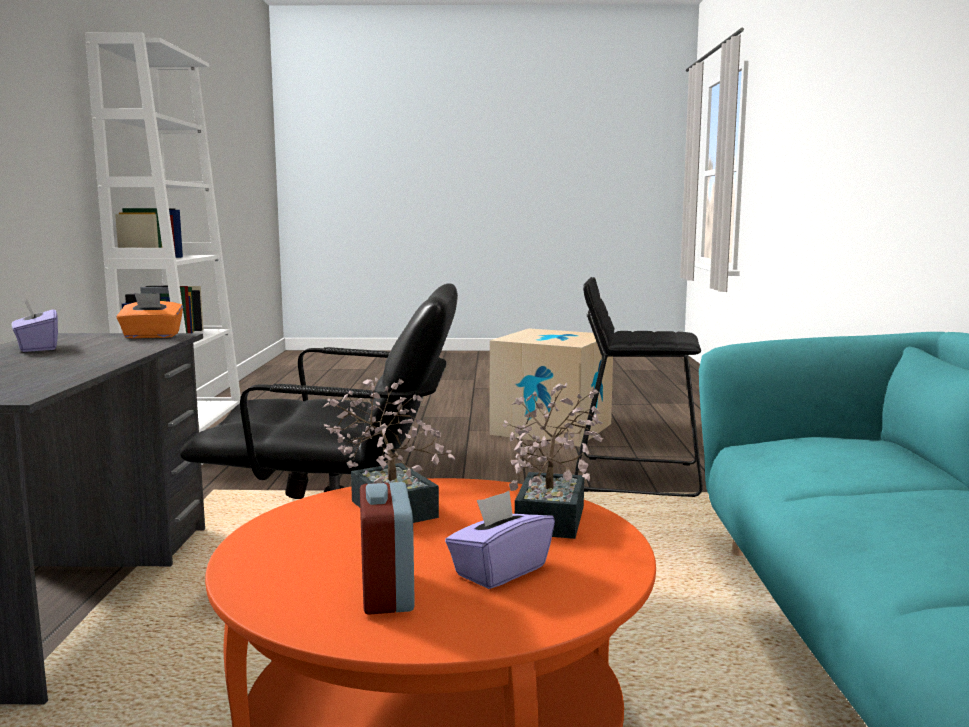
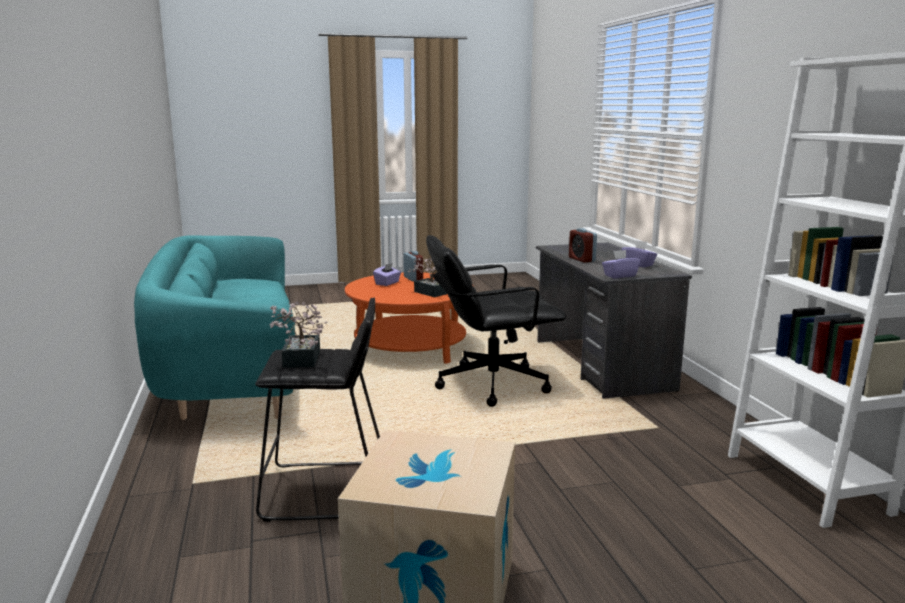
camera: 165 degrees right, 5 degrees up
orange tissue box [116,293,183,338] -> purple tissue box [602,250,640,278]
potted plant [502,383,603,539] -> potted plant moved to [269,301,327,368]
none -> alarm clock [569,228,597,263]

